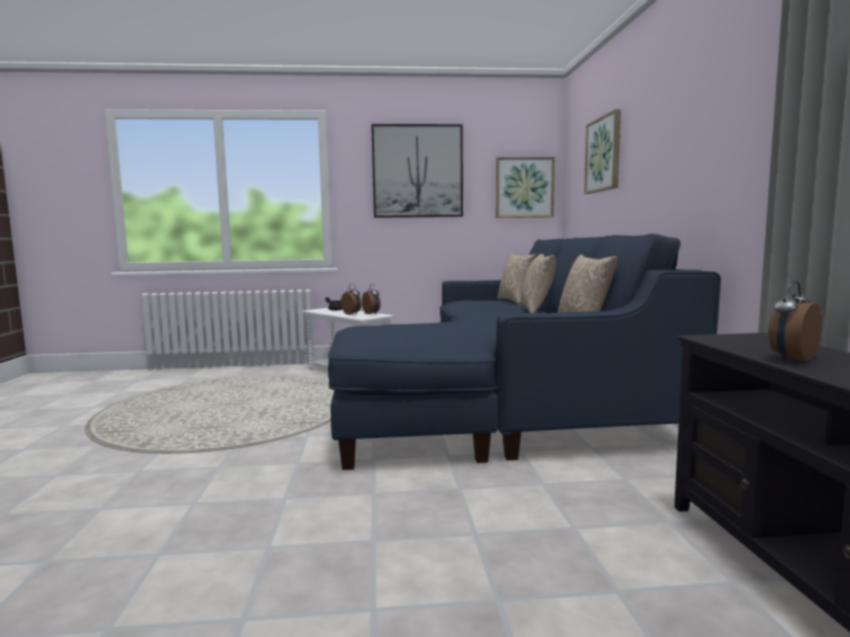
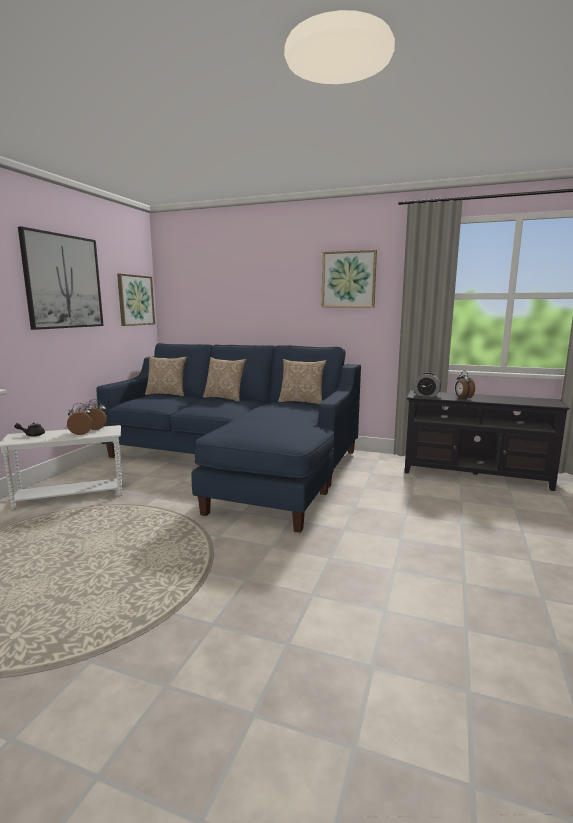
camera: 65 degrees left, 5 degrees up
picture [584,109,621,194] -> picture moved to [322,250,377,307]
none -> alarm clock [414,372,441,397]

